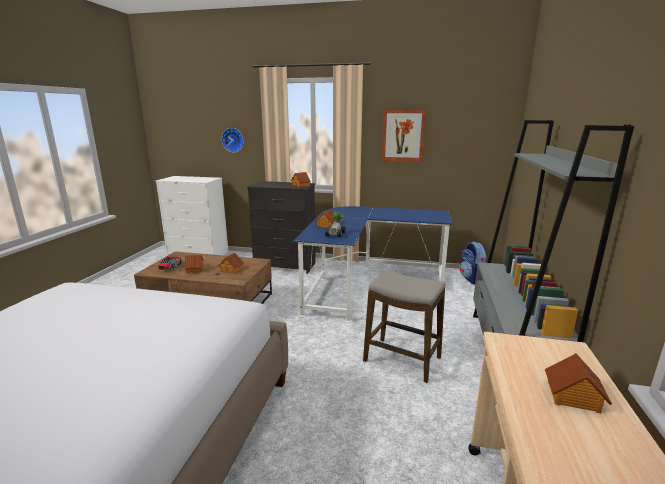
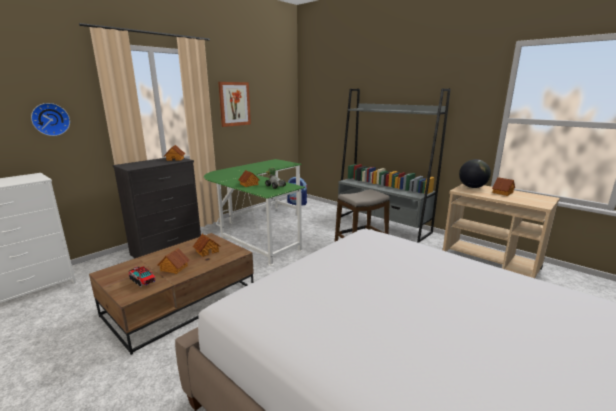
camera: 60 degrees left, 0 degrees up
blue desk [293,206,452,322] -> green desk [204,159,305,266]
none -> globe [459,159,491,188]

